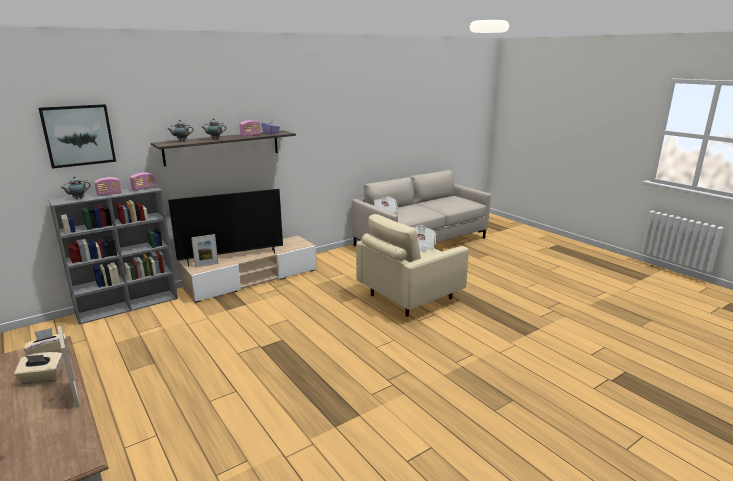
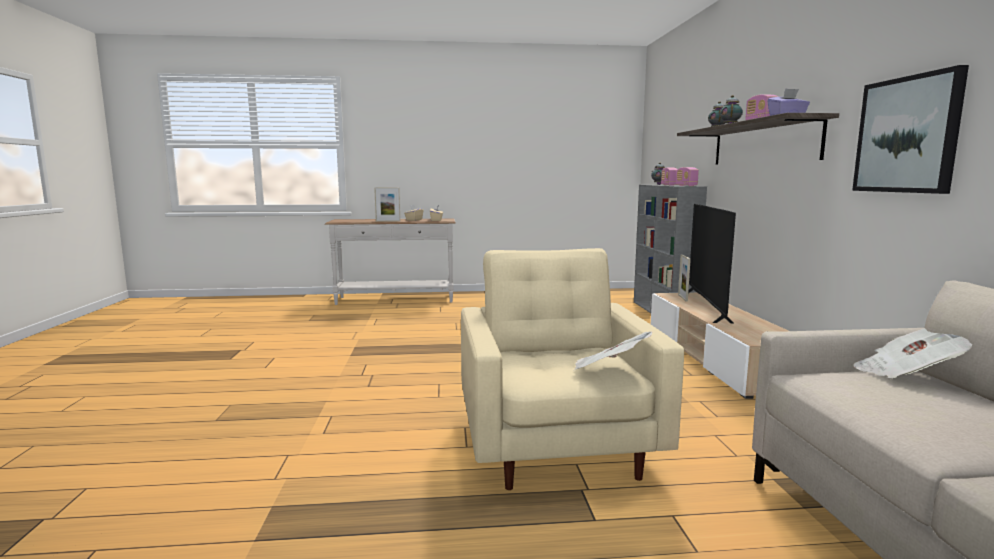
camera: 120 degrees right, 10 degrees down
picture [38,104,116,169] -> picture moved to [852,65,969,194]

